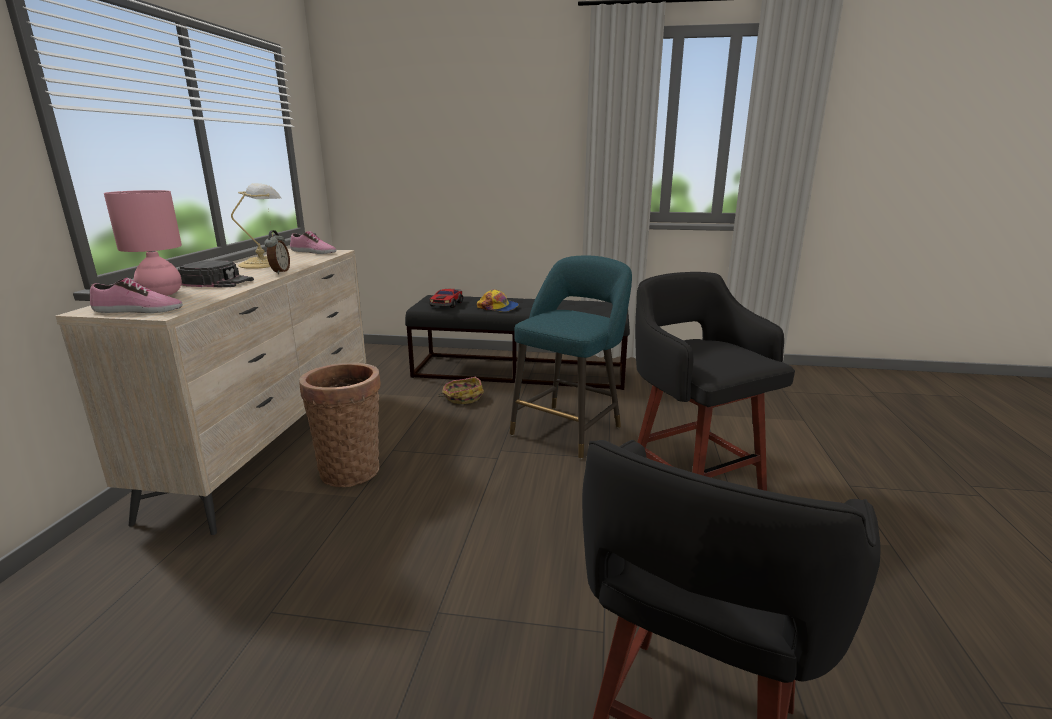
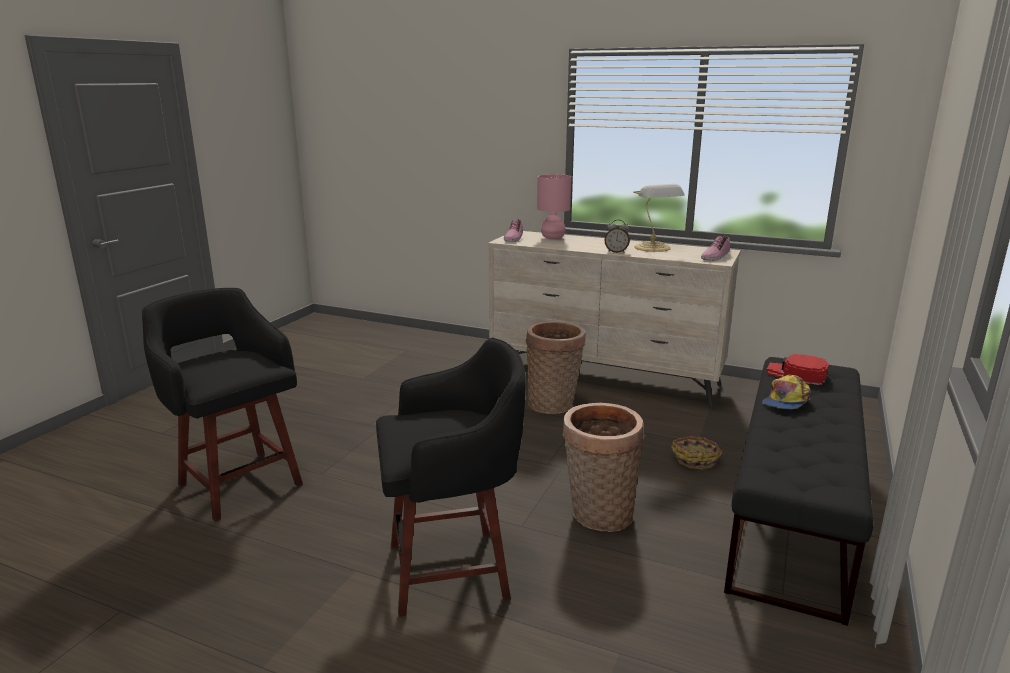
camera: 105 degrees right, 0 degrees up
black cap [178,260,254,288] -> none
toy car [429,288,463,308] -> red cap [766,354,829,385]
turquoise stool [510,256,632,459] -> basket [562,403,644,532]

